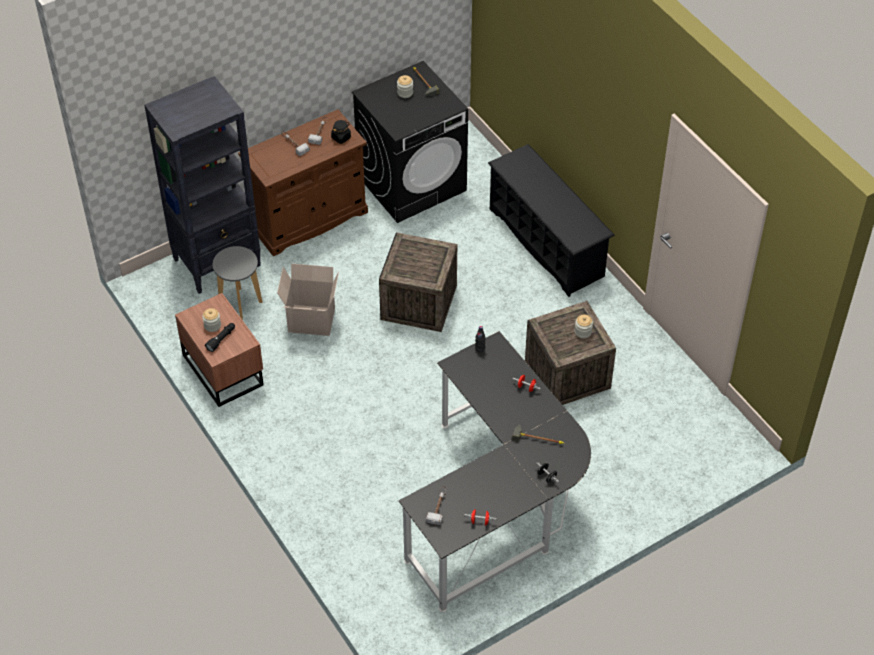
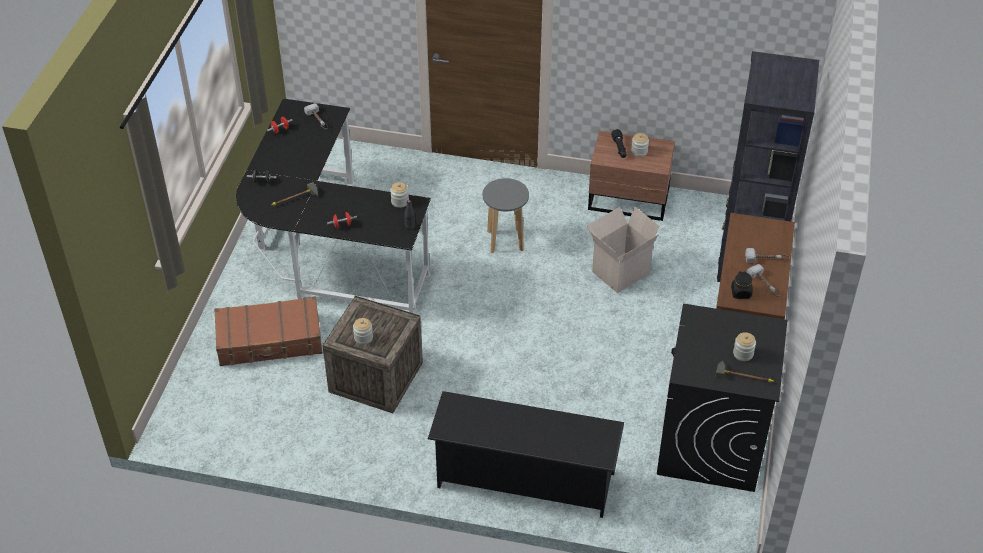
camera: 135 degrees right, 5 degrees down
grey stool [213,246,262,320] -> grey stool moved to [483,178,529,254]
crate [379,232,457,332] -> none
none -> brown suitcase [214,296,322,366]
none -> jar [390,182,409,208]

